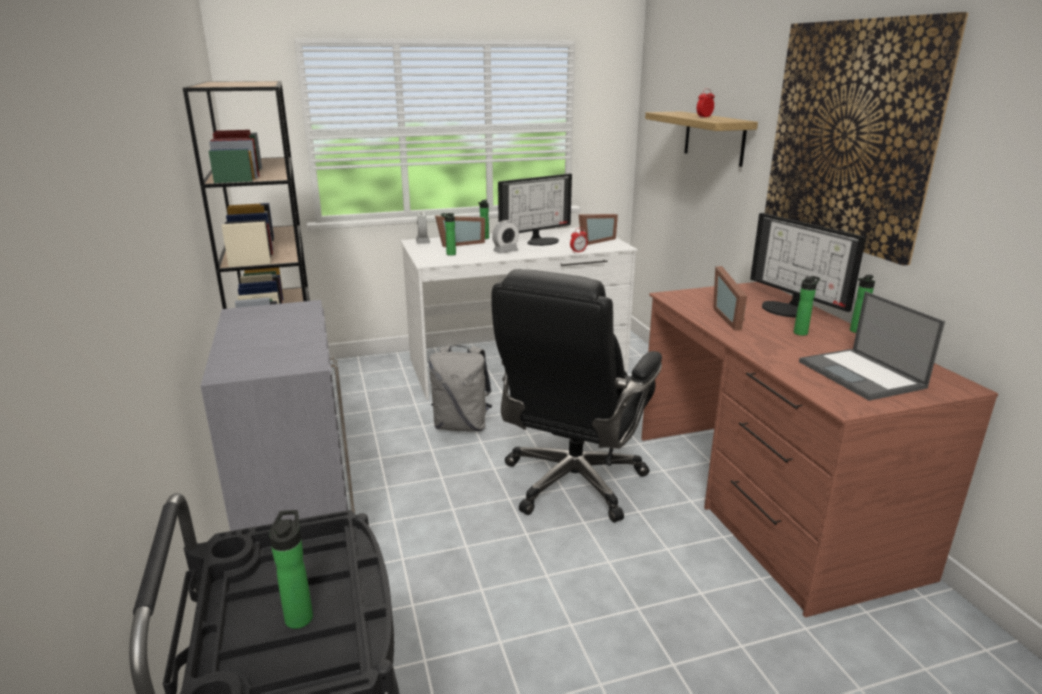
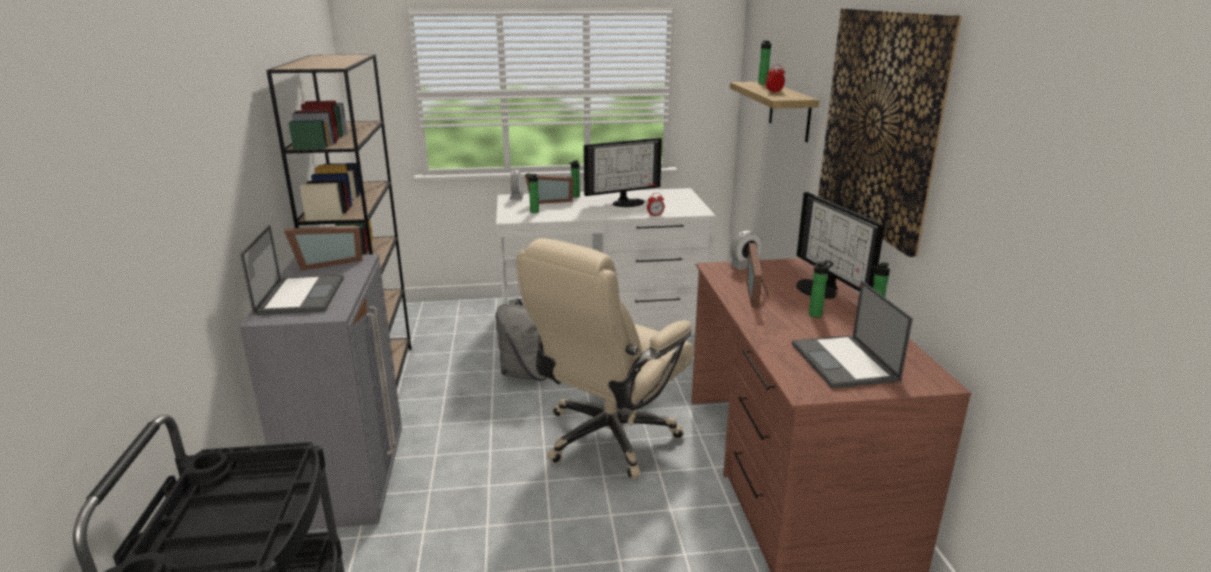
camera: 10 degrees right, 0 degrees up
bottle [269,510,313,629] -> bottle moved to [758,40,771,84]
black office chair [491,269,662,522] -> beige office chair [517,238,694,479]
alarm clock [492,220,519,254] -> alarm clock moved to [730,231,762,270]
picture frame [578,214,618,245] -> picture frame moved to [284,226,363,271]
none -> laptop [240,225,344,315]

